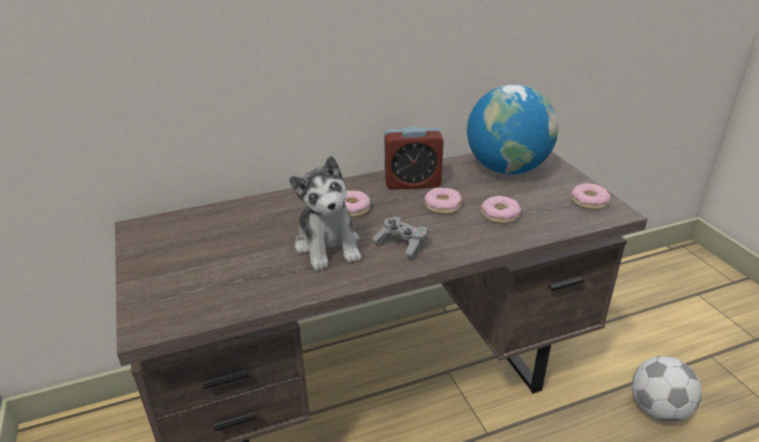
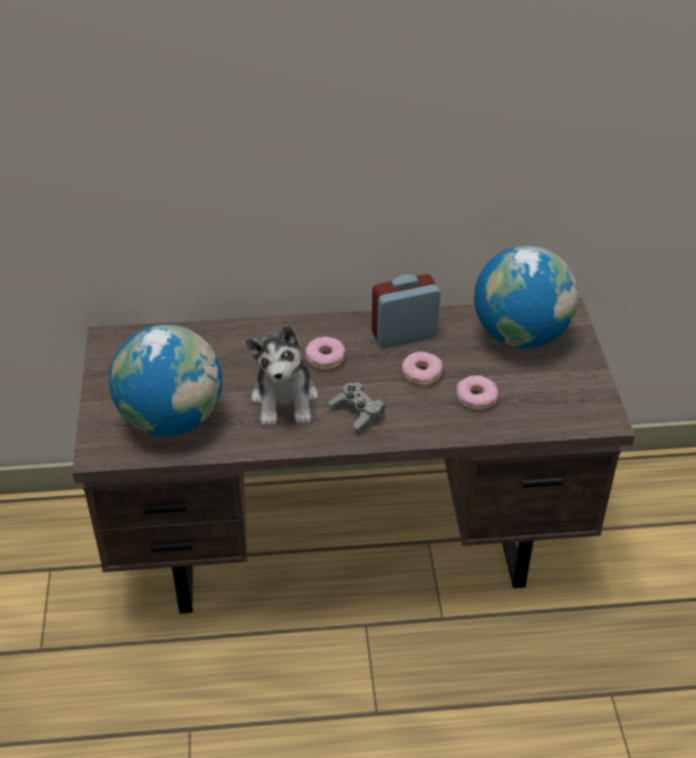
camera: 15 degrees right, 10 degrees up
alarm clock [384,127,444,190] -> alarm clock turned 150 degrees clockwise [372,274,441,349]
donut [571,183,611,210] -> none
football [632,356,702,422] -> none
none -> globe [109,324,222,436]

